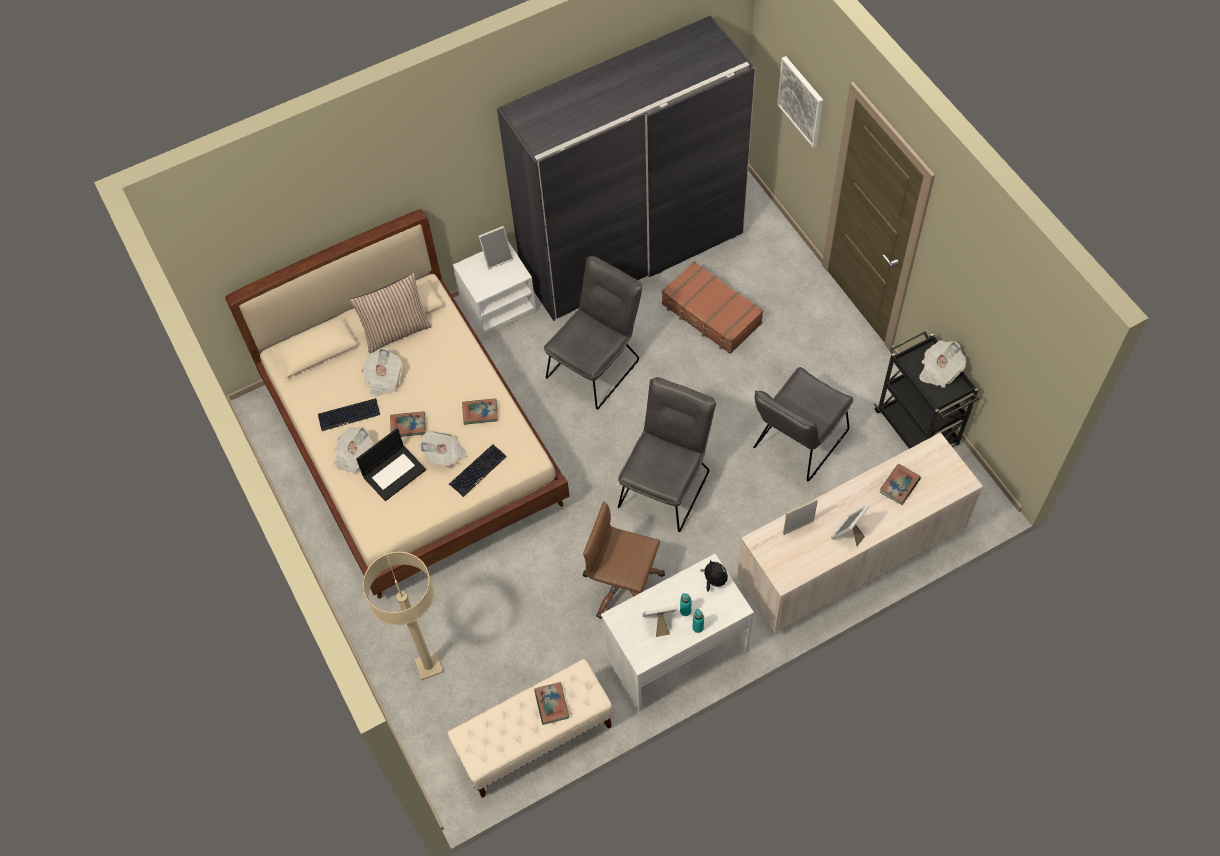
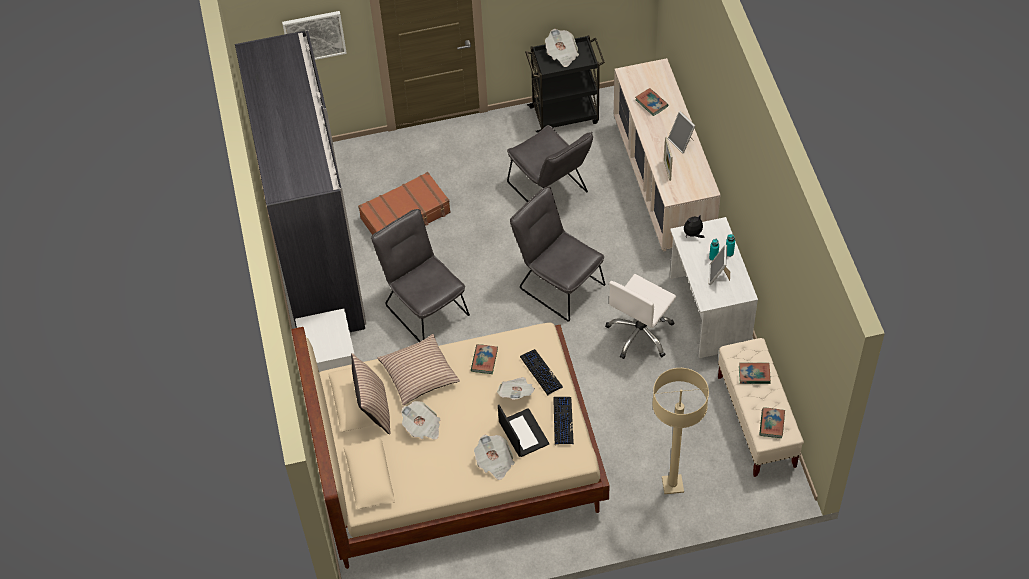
camera: 75 degrees left, 5 degrees down
keyboard [318,398,380,431] -> keyboard moved to [553,397,574,444]
book [390,411,426,437] -> book moved to [759,407,785,438]
picture frame [479,226,513,269] -> none
brown office chair [583,502,665,619] -> white office chair [605,274,676,359]
none -> pillow [377,334,460,405]

